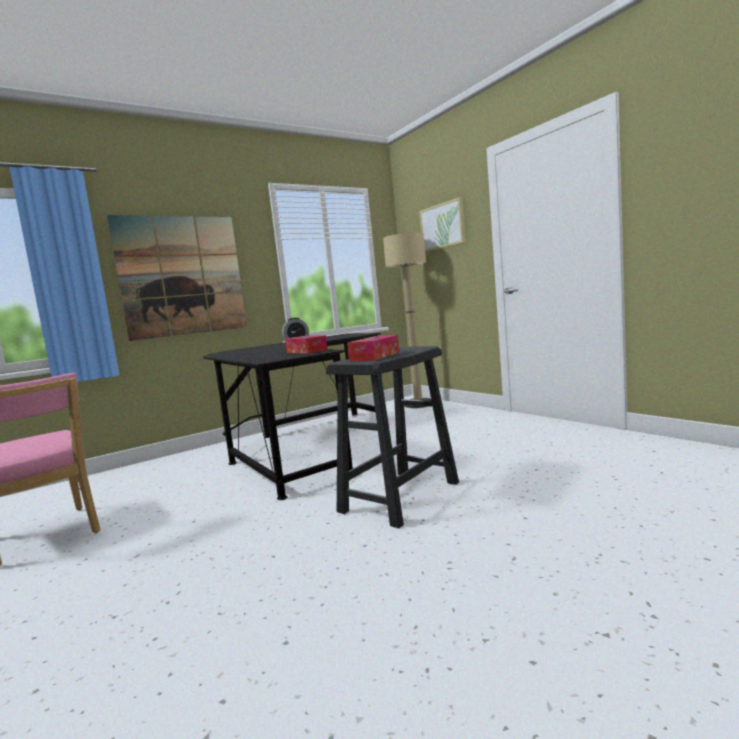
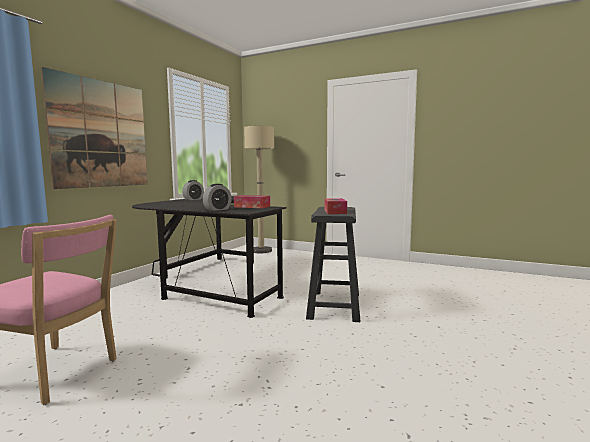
camera: 30 degrees left, 0 degrees up
picture [419,197,466,252] -> none
none -> alarm clock [203,184,232,211]

